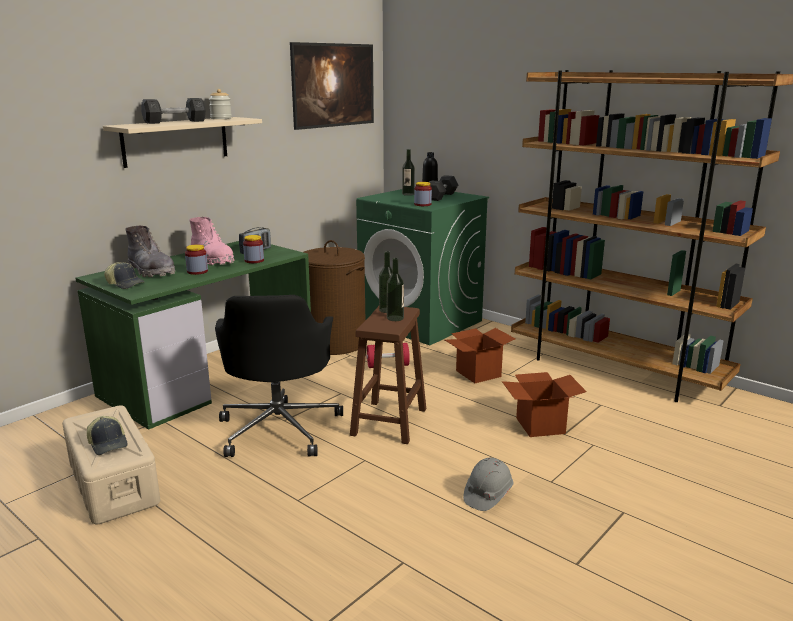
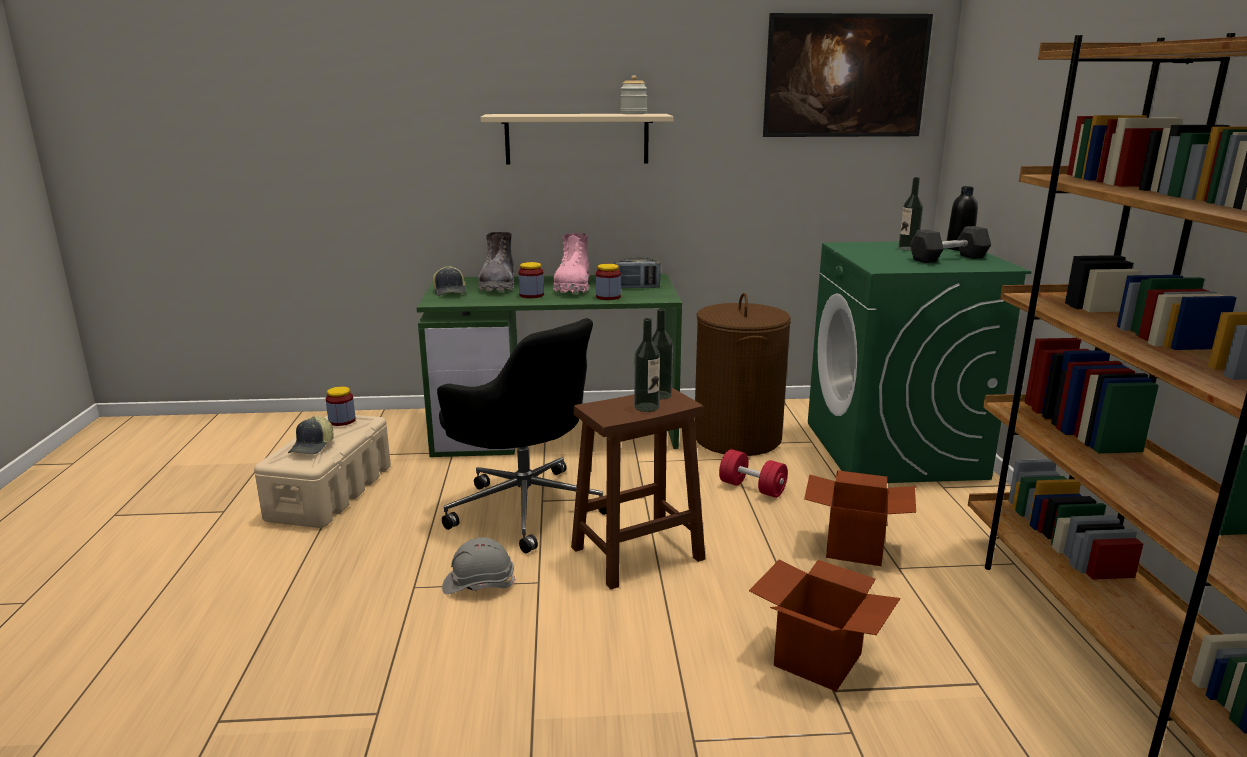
camera: 45 degrees right, 0 degrees up
grey dumbbell [141,98,206,124] -> none
black office chair [215,295,343,457] -> black office chair turned 90 degrees counterclockwise [437,318,606,553]
jar [414,182,432,206] -> jar moved to [326,386,356,426]
grey hard hat [463,458,513,511] -> grey hard hat moved to [442,537,516,594]

